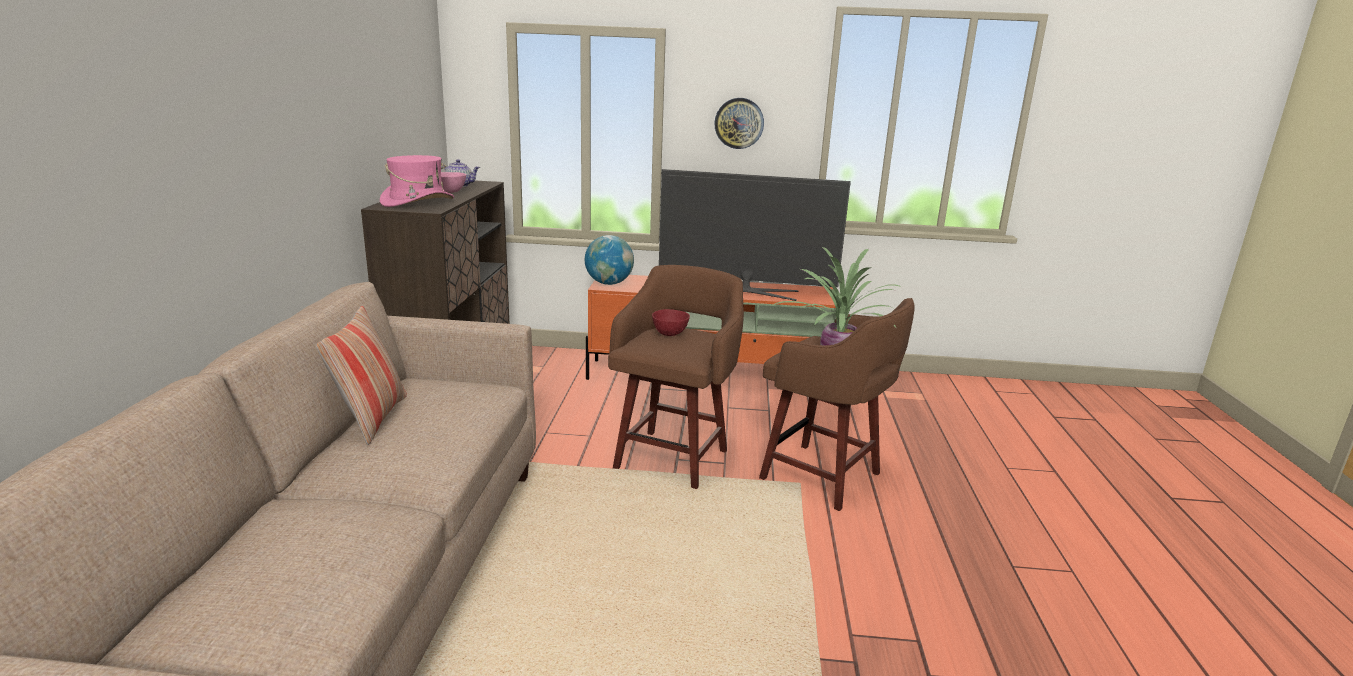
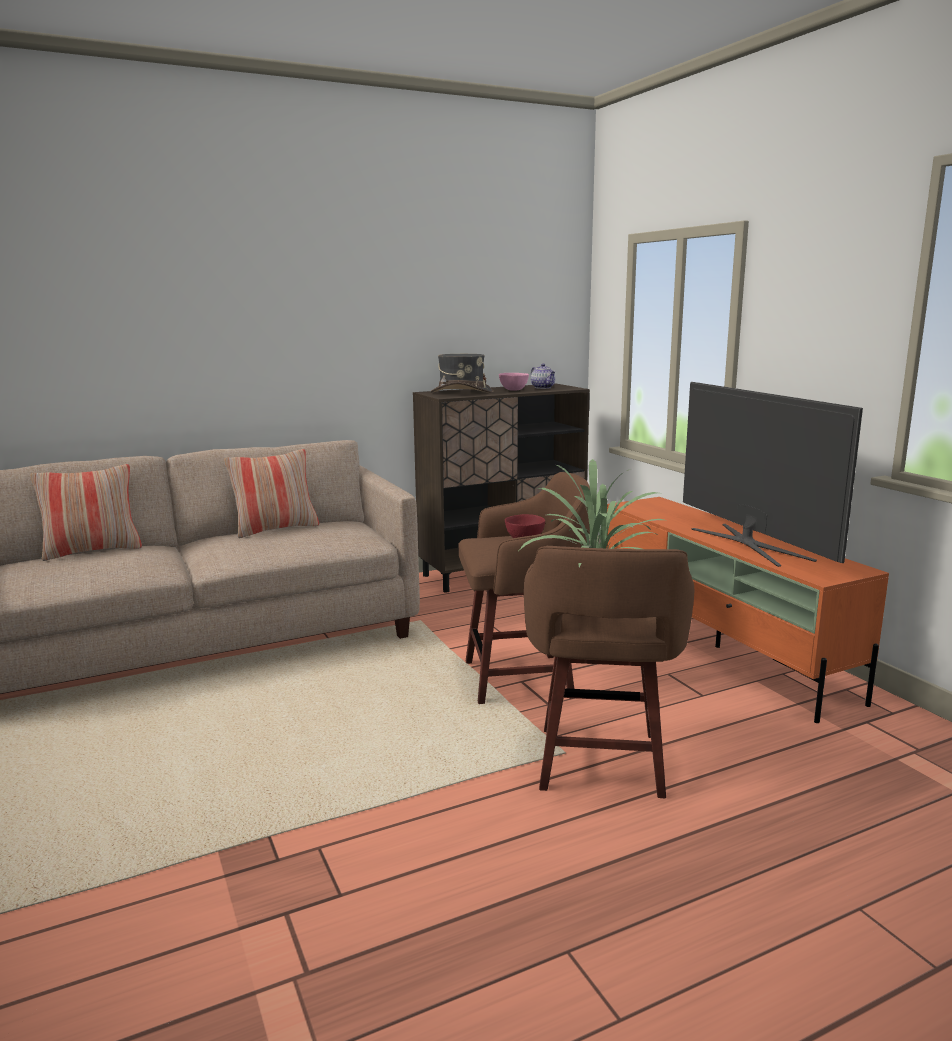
camera: 60 degrees right, 5 degrees down
pink hat [380,155,454,207] -> grey hat [430,354,493,393]
globe [585,235,634,285] -> none
wall clock [714,98,764,149] -> none
none -> pillow [30,464,142,561]

